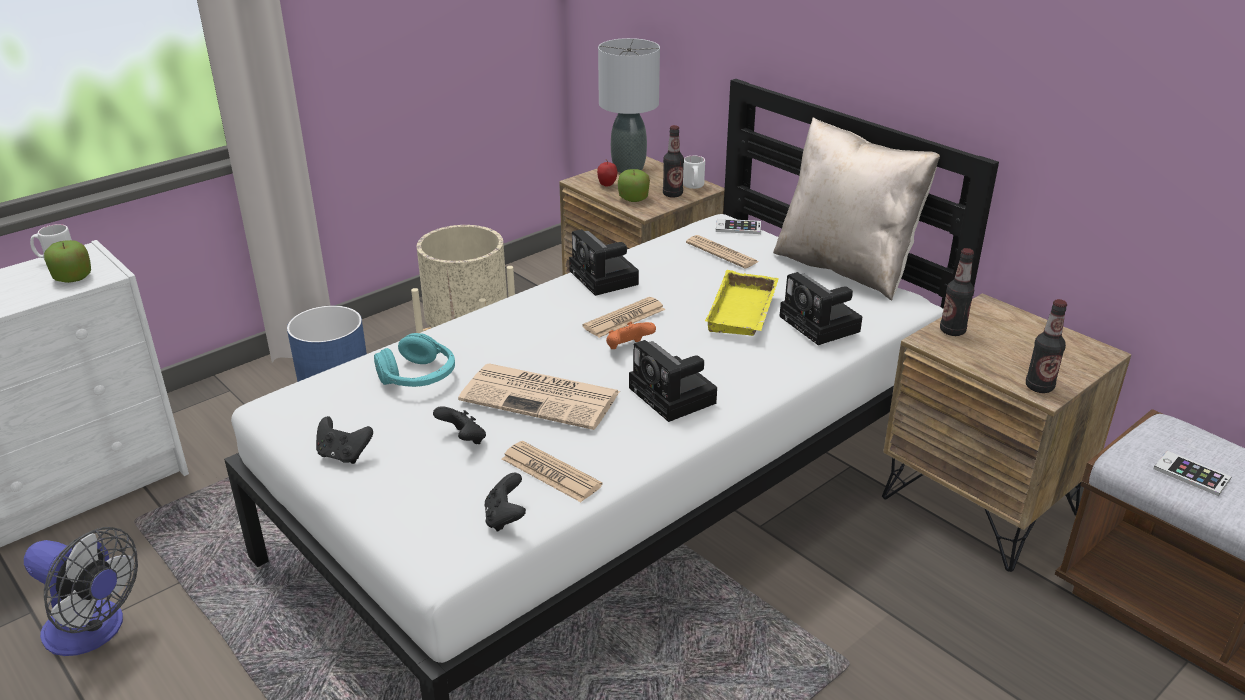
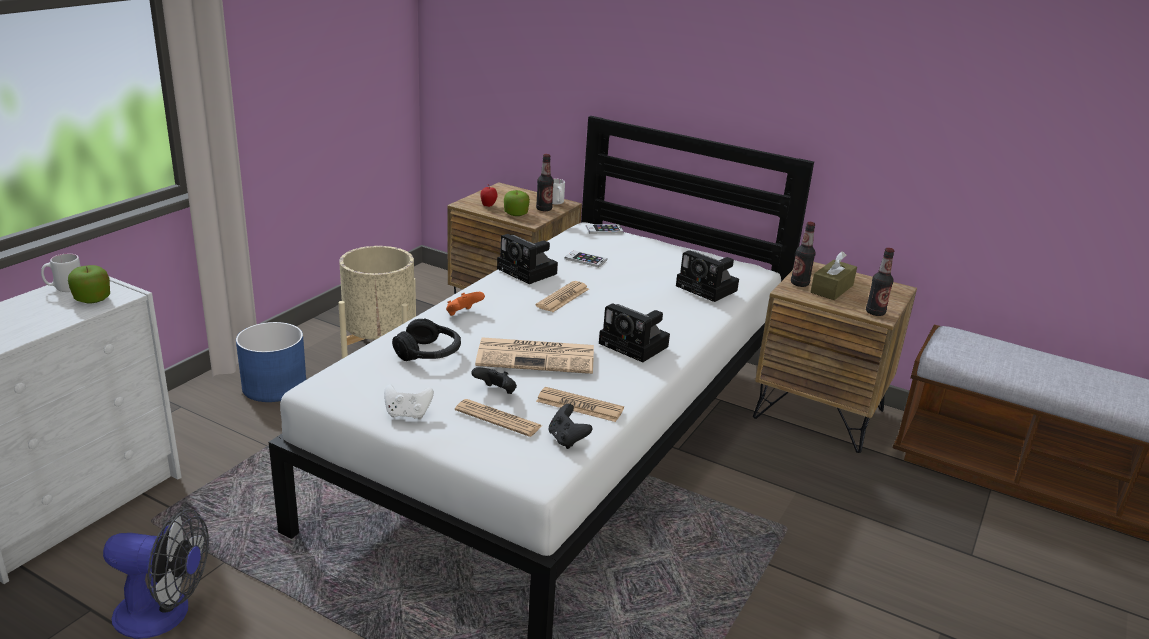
camera: 20 degrees left, 5 degrees down
black game controller [316,416,373,464] -> white game controller [384,384,434,419]
turquoise headphones [374,333,455,387] -> black headphones [392,319,461,361]
grey table lamp [598,38,660,173] -> none
orange game controller [606,322,656,349] -> orange game controller moved to [446,292,485,316]
newspaper [686,235,758,268] -> newspaper moved to [455,399,542,437]
yellow tray [705,270,779,336] -> none
beige pillow [773,117,940,300] -> none
phone [1153,451,1231,496] -> phone moved to [565,250,607,268]
none -> brown tissue box [811,251,857,300]

